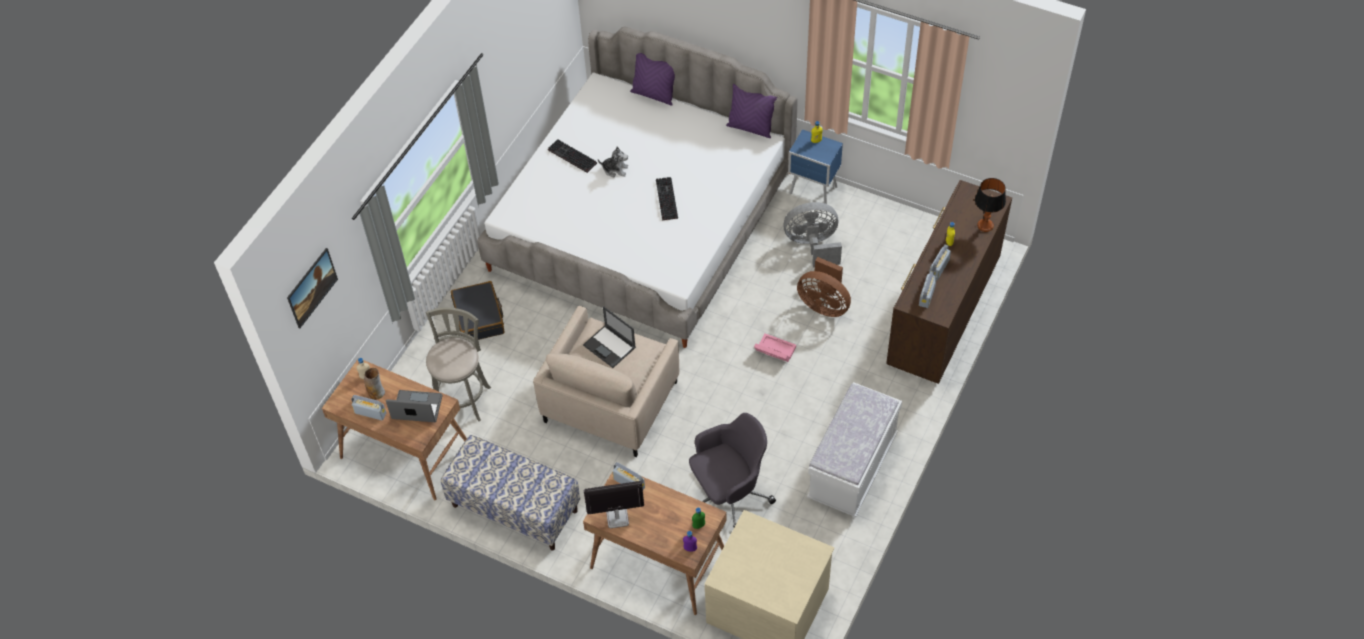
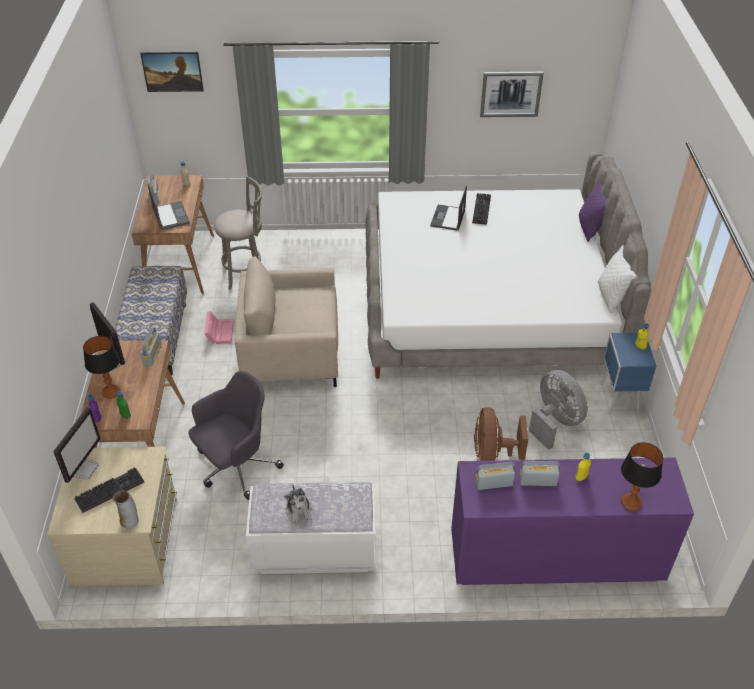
camera: 60 degrees right, 10 degrees down
vase [364,368,385,400] -> vase moved to [113,490,139,528]
black suitcase [451,281,505,340] -> none
laptop [583,306,636,368] -> laptop moved to [430,186,467,231]
plush toy [598,147,628,177] -> plush toy moved to [284,485,312,525]
keyboard [656,177,678,220] -> keyboard moved to [74,467,144,513]
grey office chair [689,413,776,527] -> grey office chair turned 75 degrees counterclockwise [188,371,284,500]
purple pillow [726,84,777,138] -> white pillow [598,245,637,313]
pink storage box [754,333,796,362] -> pink storage box moved to [204,311,234,344]
brown dresser [886,180,1012,384] -> purple dresser [451,458,694,585]
none -> monitor [53,407,101,483]
none -> table lamp [83,336,120,399]
none -> picture [480,72,544,117]

